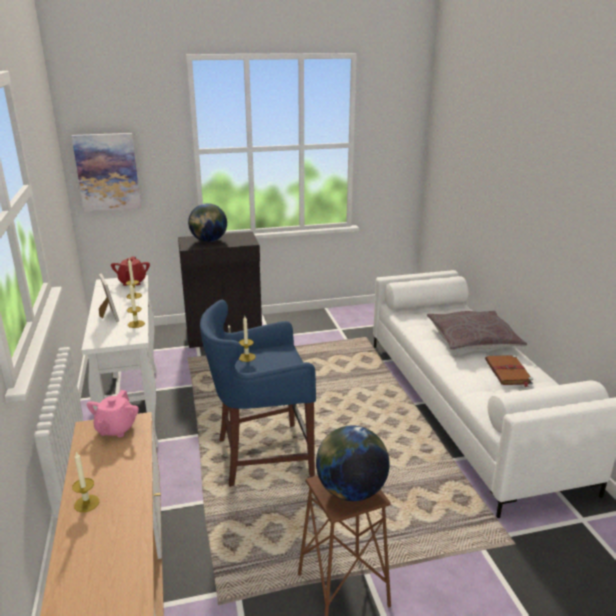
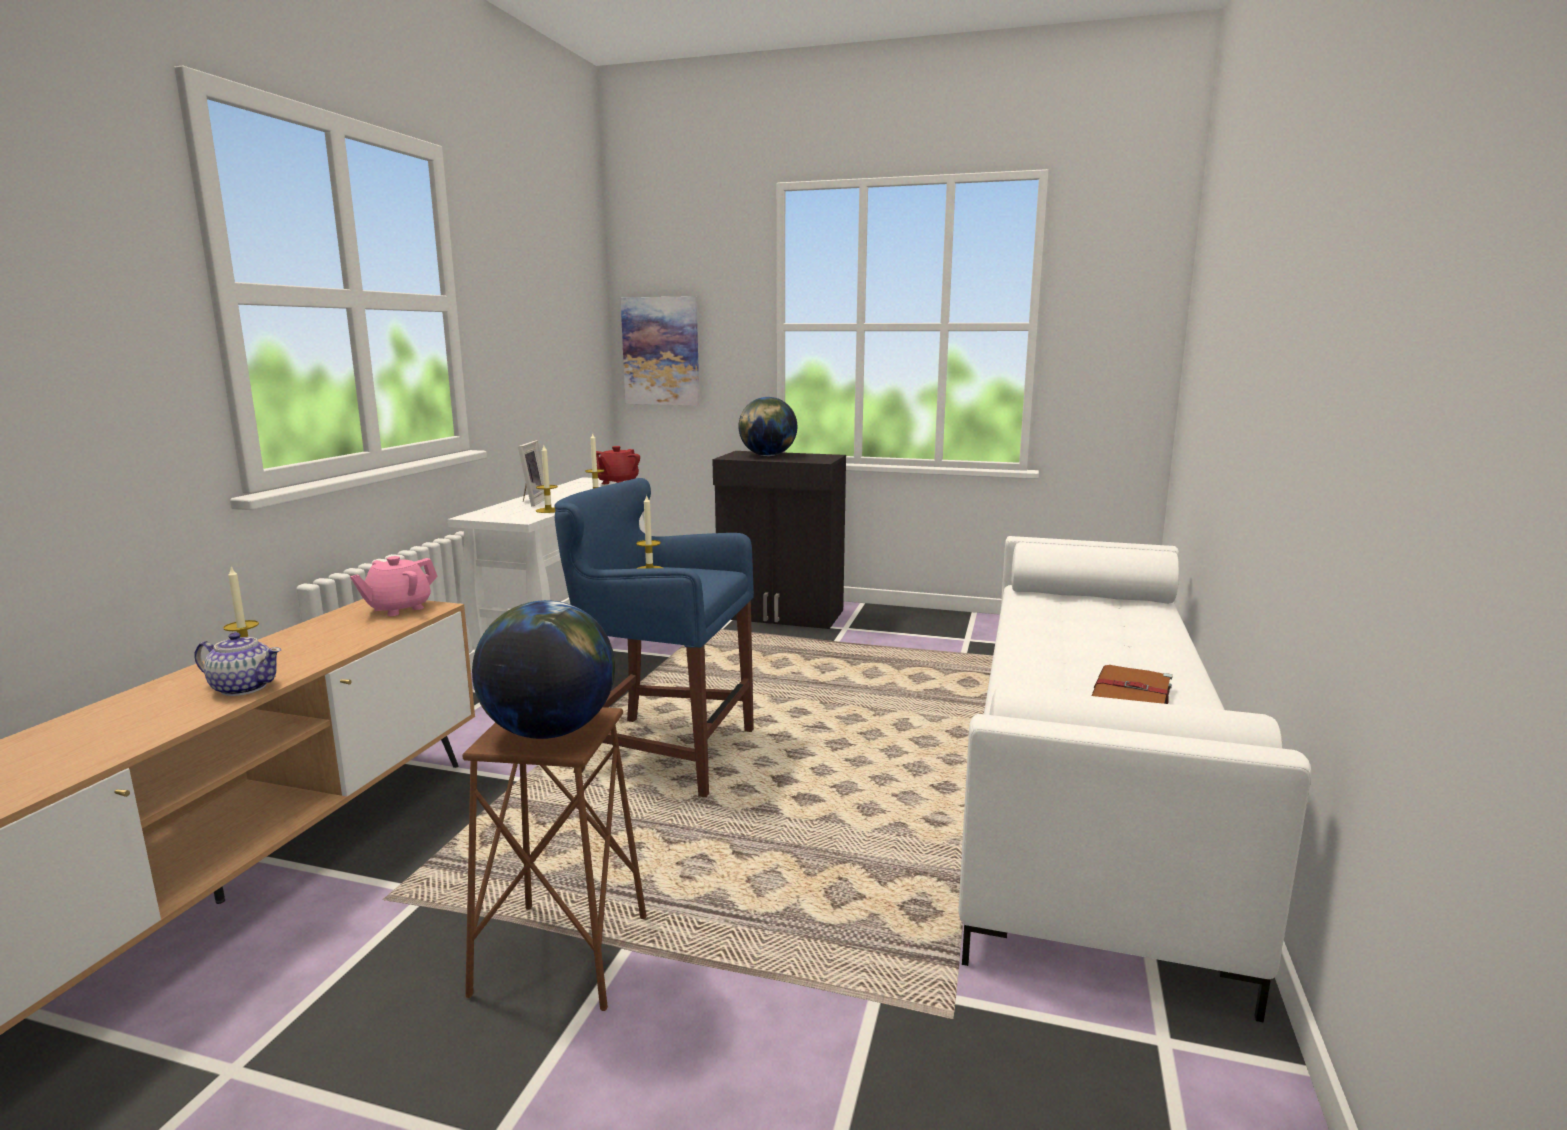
camera: 30 degrees right, 10 degrees down
grey pillow [427,311,527,350] -> none
none -> teapot [195,632,281,696]

